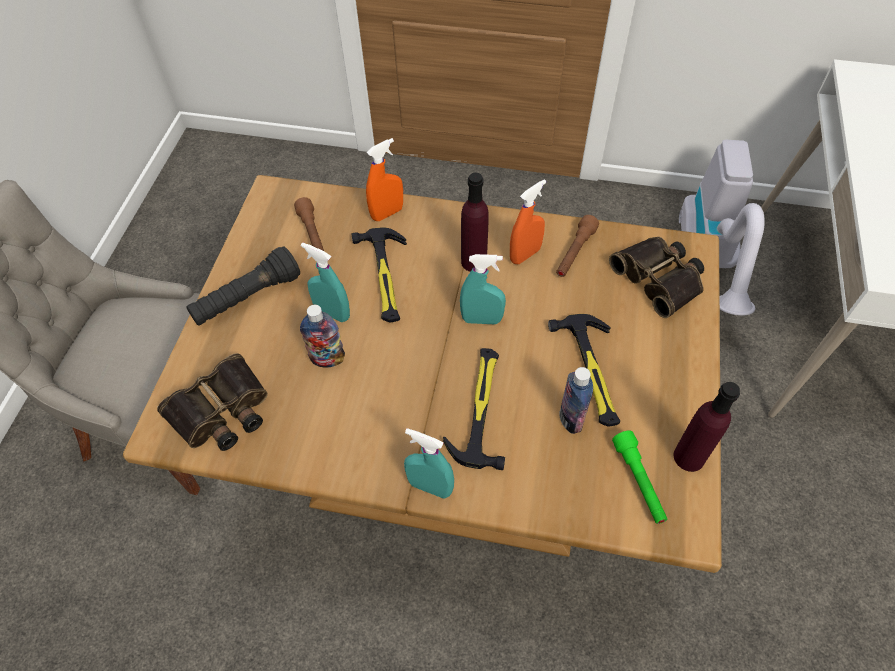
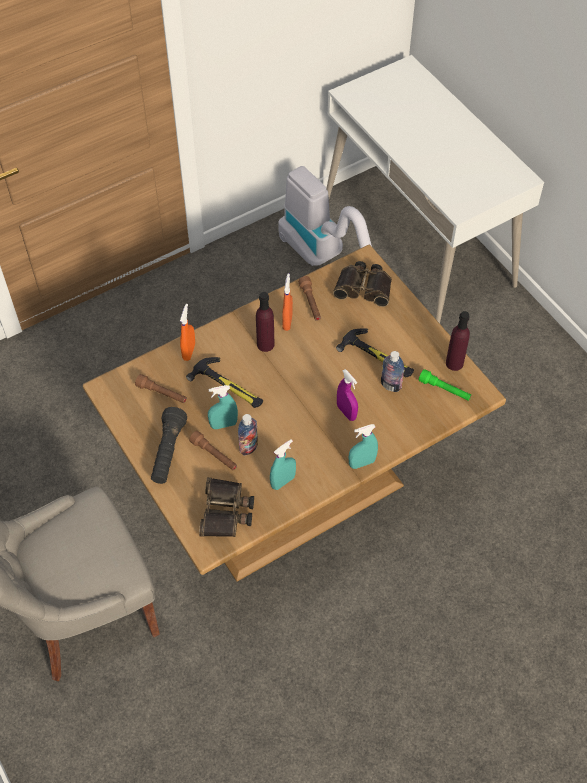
camera: 45 degrees left, 0 degrees up
hammer [443,348,505,470] -> purple spray bottle [337,369,358,421]
turquoise spray bottle [460,254,506,324] -> turquoise spray bottle moved to [270,439,296,490]
none -> brown flashlight [189,431,237,470]

